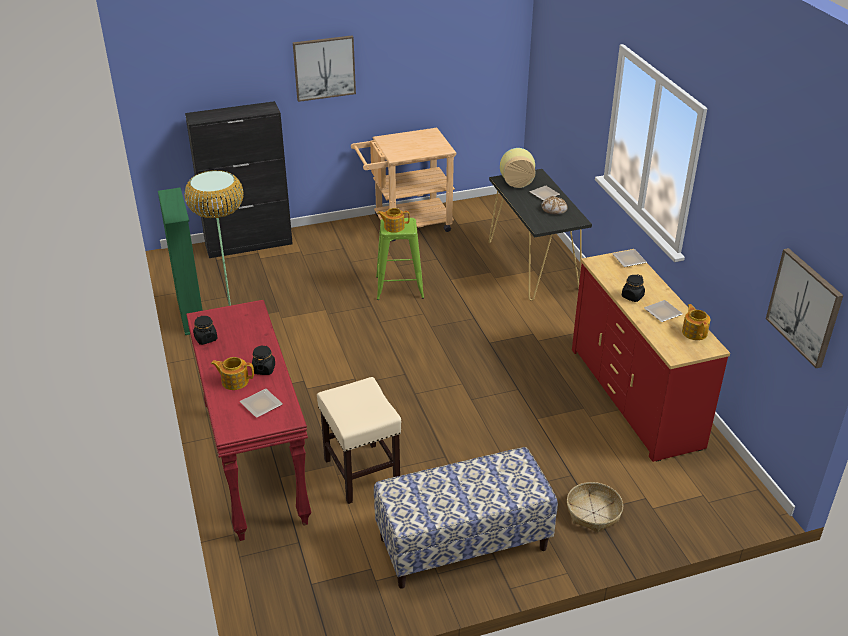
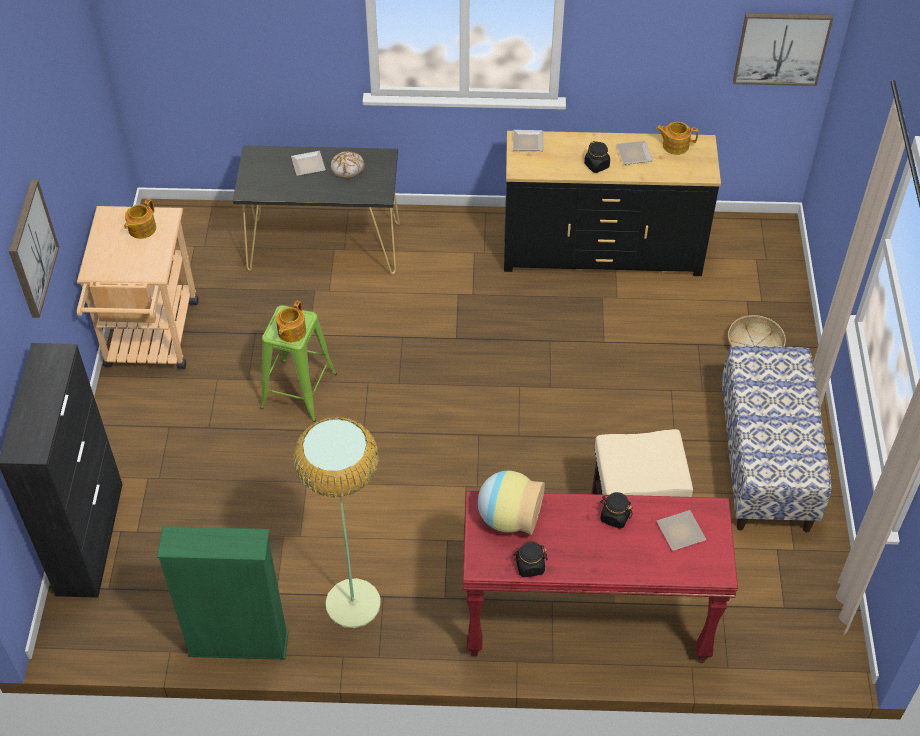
camera: 70 degrees left, 15 degrees up
teapot [211,357,254,390] -> teapot moved to [124,199,156,239]
vase [500,148,535,188] -> vase moved to [478,471,545,535]
red dresser [572,249,730,462] -> black dresser [504,131,721,276]

